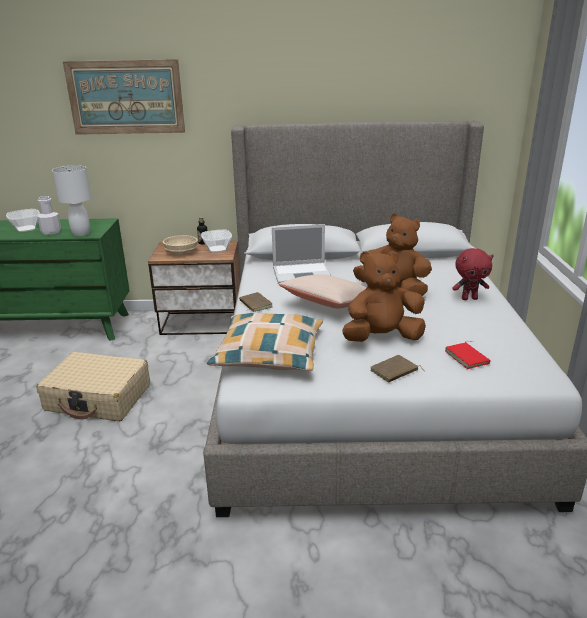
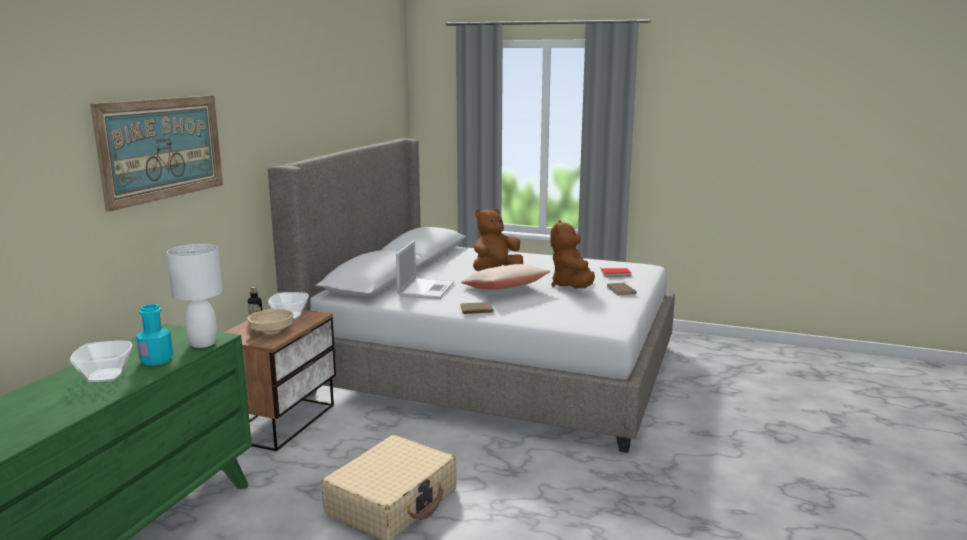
camera: 70 degrees left, 10 degrees down
white bottle [37,196,61,235] -> turquoise bottle [136,304,173,366]
pillow [207,313,323,371] -> none
red plush toy [452,248,494,300] -> none

